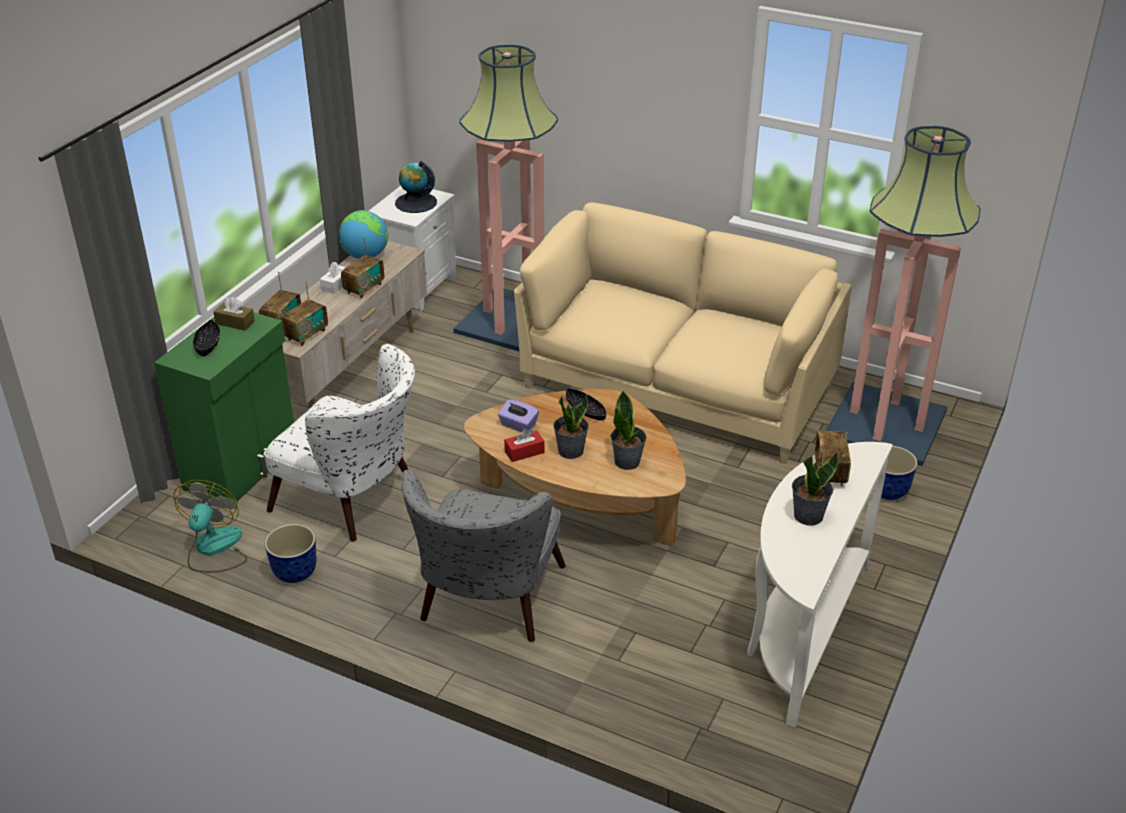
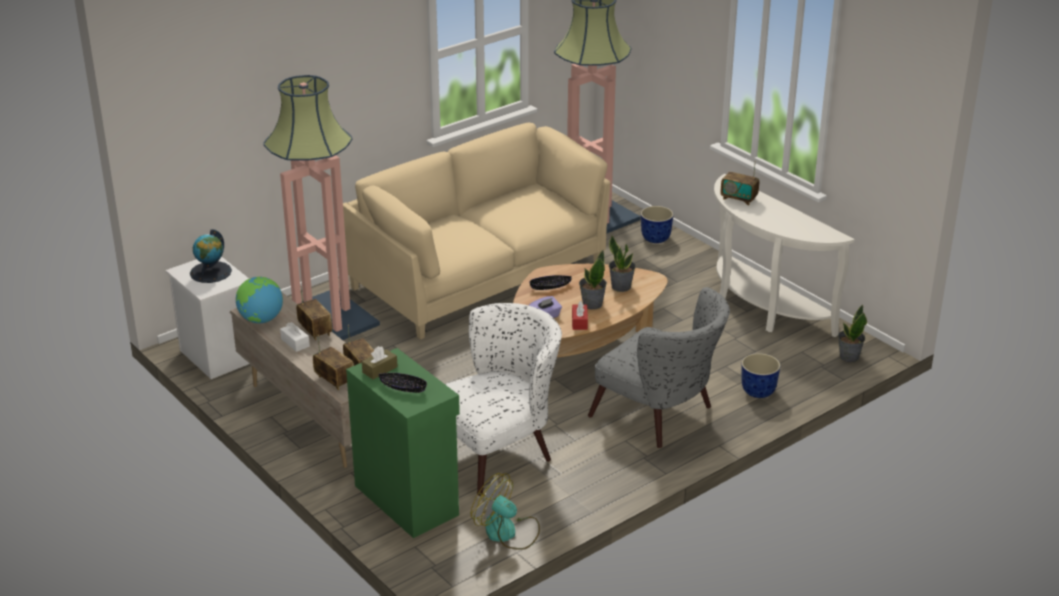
camera: 65 degrees left, 5 degrees down
planter [265,524,317,583] -> planter moved to [742,353,780,398]
potted plant [792,452,838,526] -> potted plant moved to [838,304,867,362]

